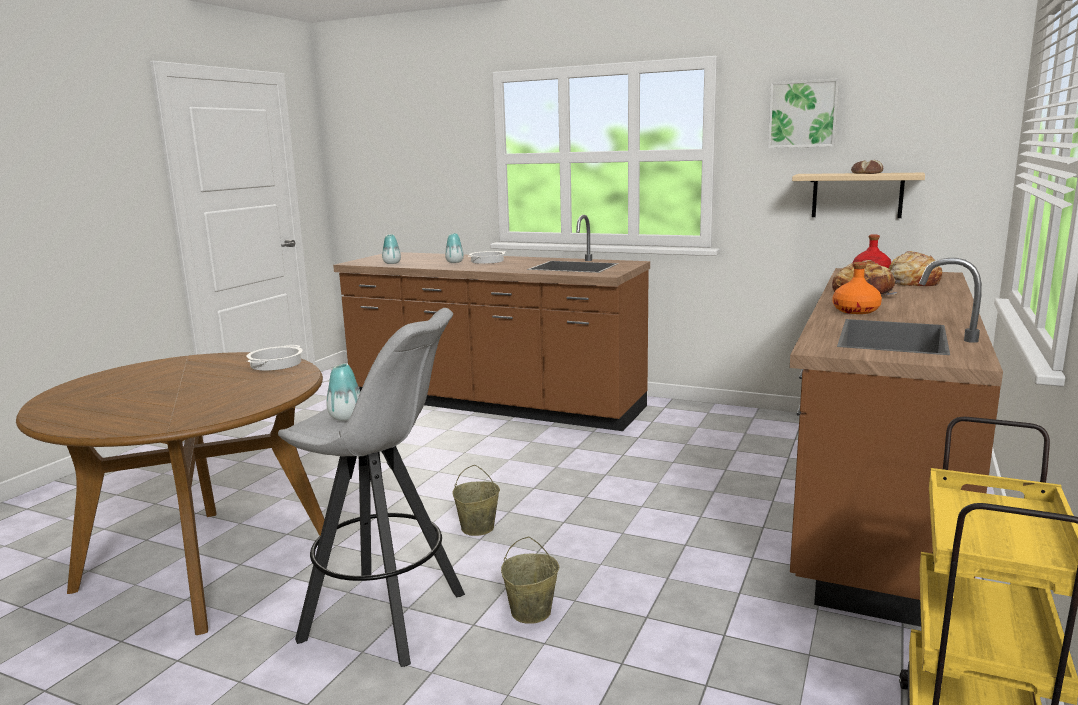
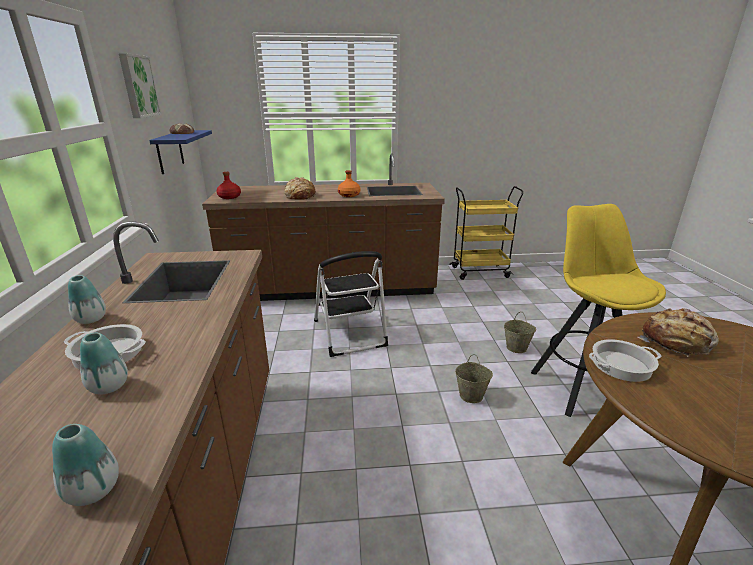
camera: 120 degrees left, 10 degrees up
grey stool [278,308,465,667] -> yellow stool [531,204,666,417]
vase [326,364,360,421] -> vase moved to [68,275,106,324]
beige shelf [792,173,925,218] -> blue shelf [149,130,212,174]
bread [889,251,942,286] -> bread moved to [637,308,719,357]
none -> step ladder [314,251,388,357]

